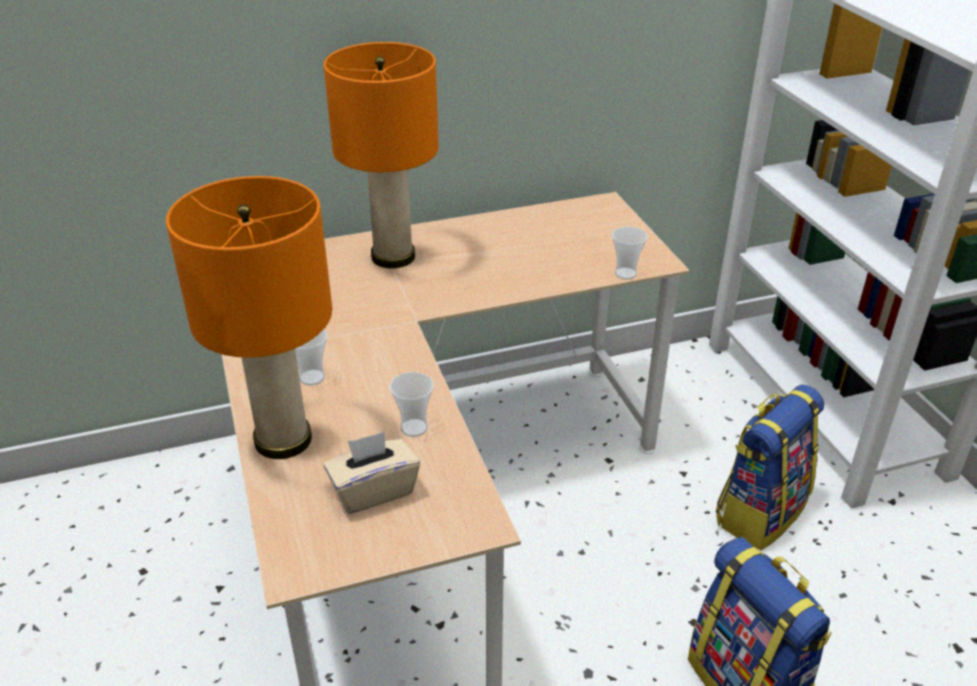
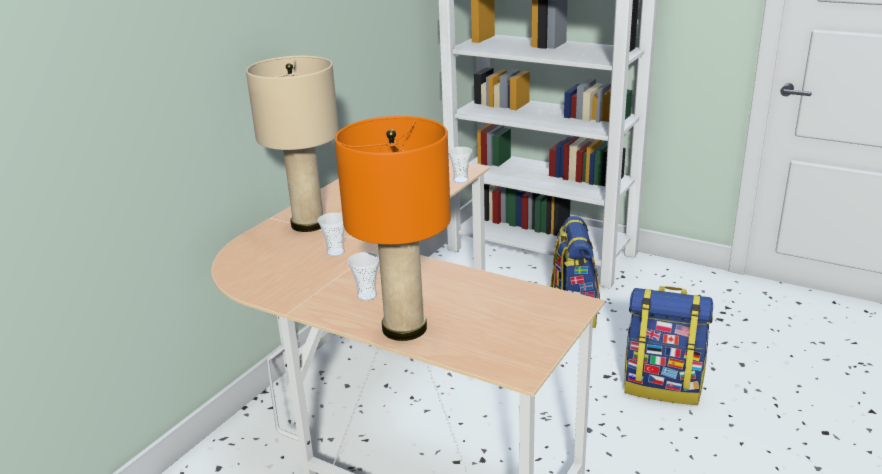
camera: 40 degrees left, 10 degrees down
orange table lamp [323,42,439,268] -> beige table lamp [246,56,339,232]
beige tissue box [323,432,420,514] -> none
cup [390,372,434,437] -> cup moved to [318,213,345,256]

